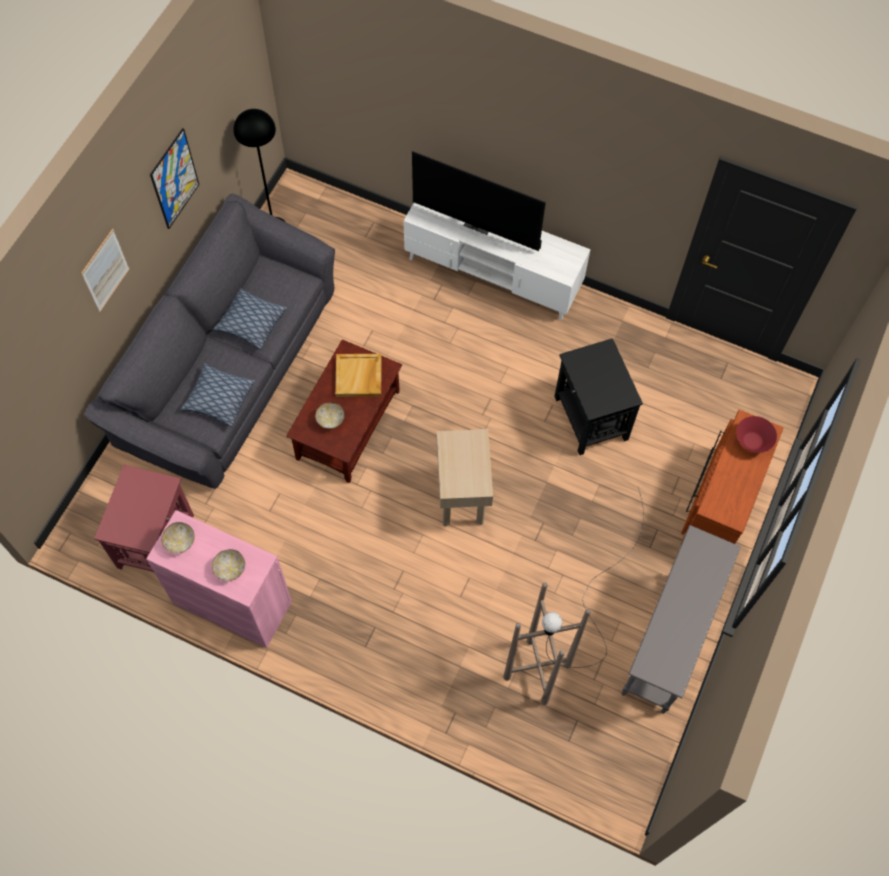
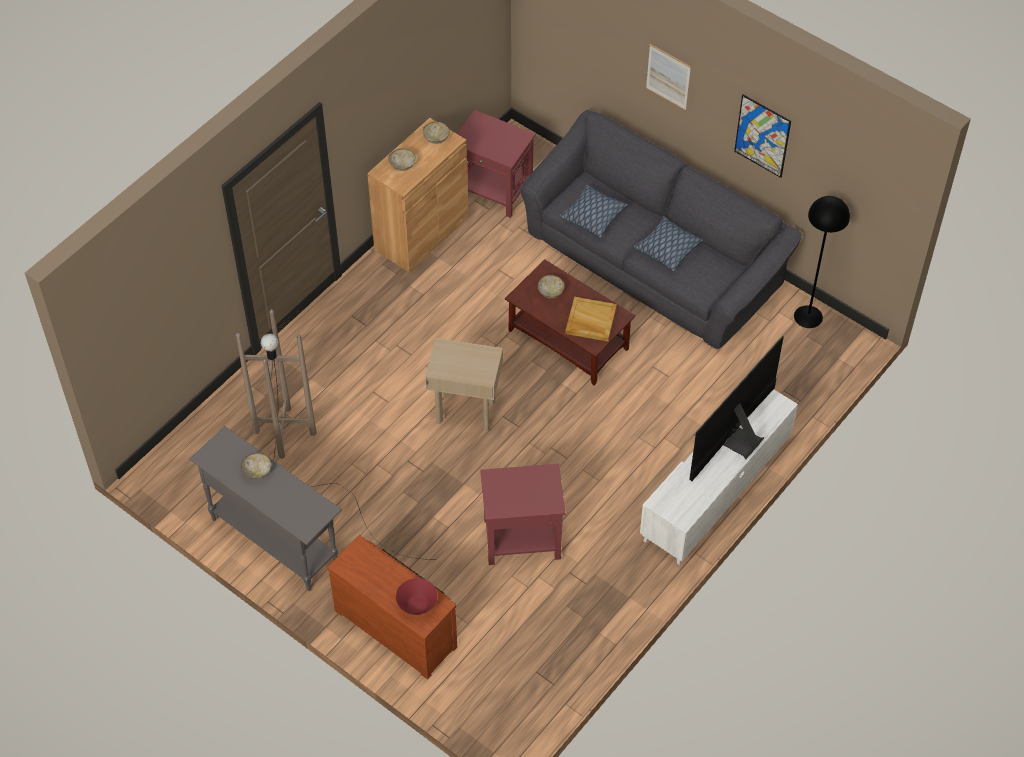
camera: 105 degrees right, 10 degrees down
pink cabinet [146,510,292,648] -> brown cabinet [367,118,468,273]
black side table [554,338,643,455] -> red side table [480,464,565,565]
none -> bowl [241,453,271,479]

